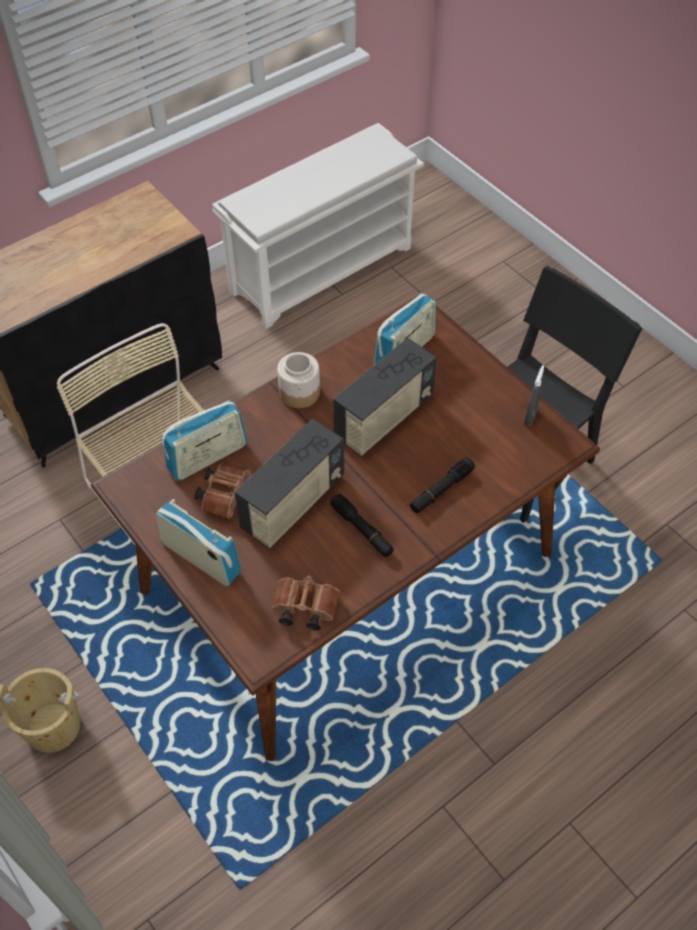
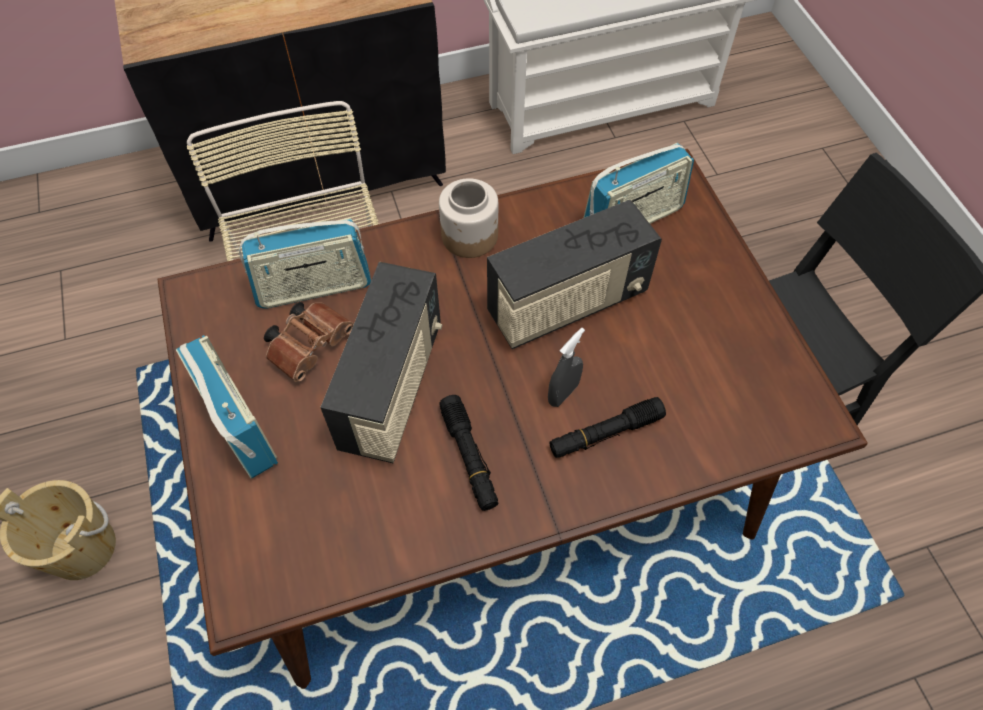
camera: 20 degrees right, 5 degrees up
radio [235,419,344,549] -> radio turned 45 degrees counterclockwise [320,262,442,463]
brown binoculars [272,575,340,631] -> none
grey spray bottle [524,365,544,426] -> grey spray bottle moved to [548,328,585,407]

